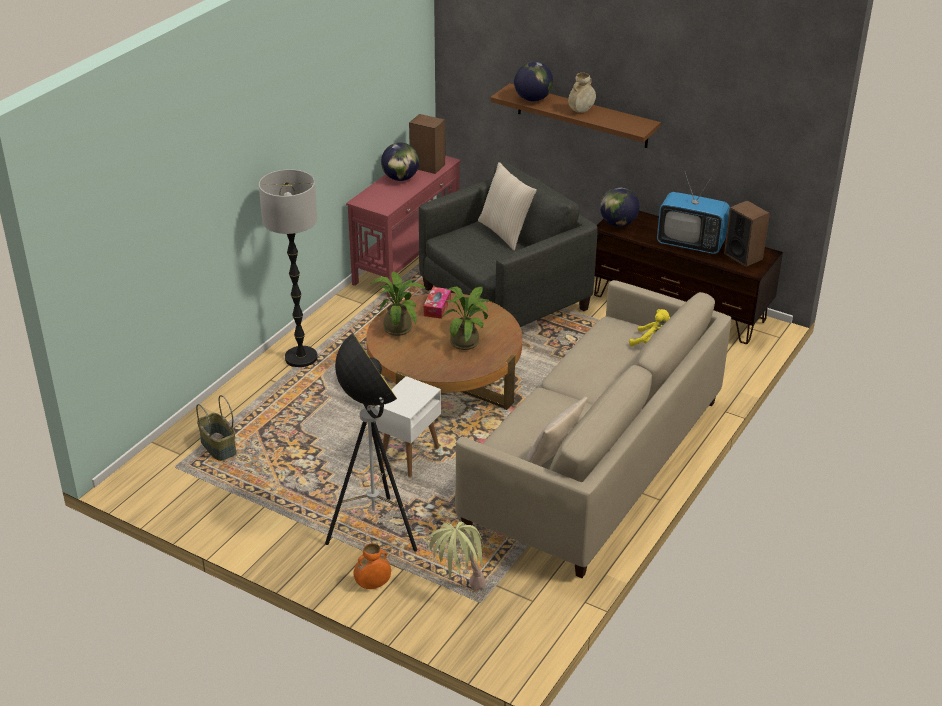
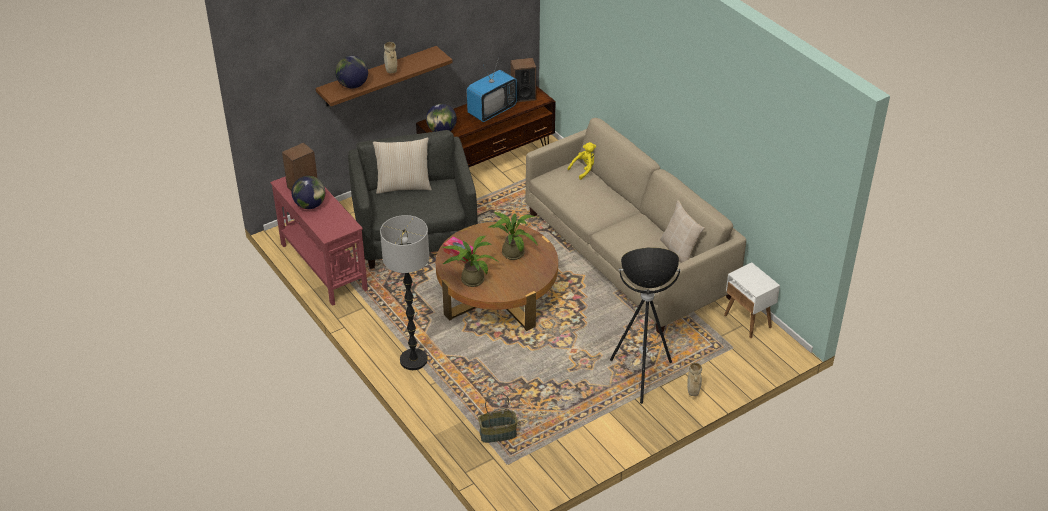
camera: 65 degrees left, 5 degrees up
orange vase [353,543,391,589] -> beige vase [687,363,702,396]
white side table [375,376,441,477] -> white side table moved to [724,262,780,338]
potted plant [427,522,486,590] -> none

